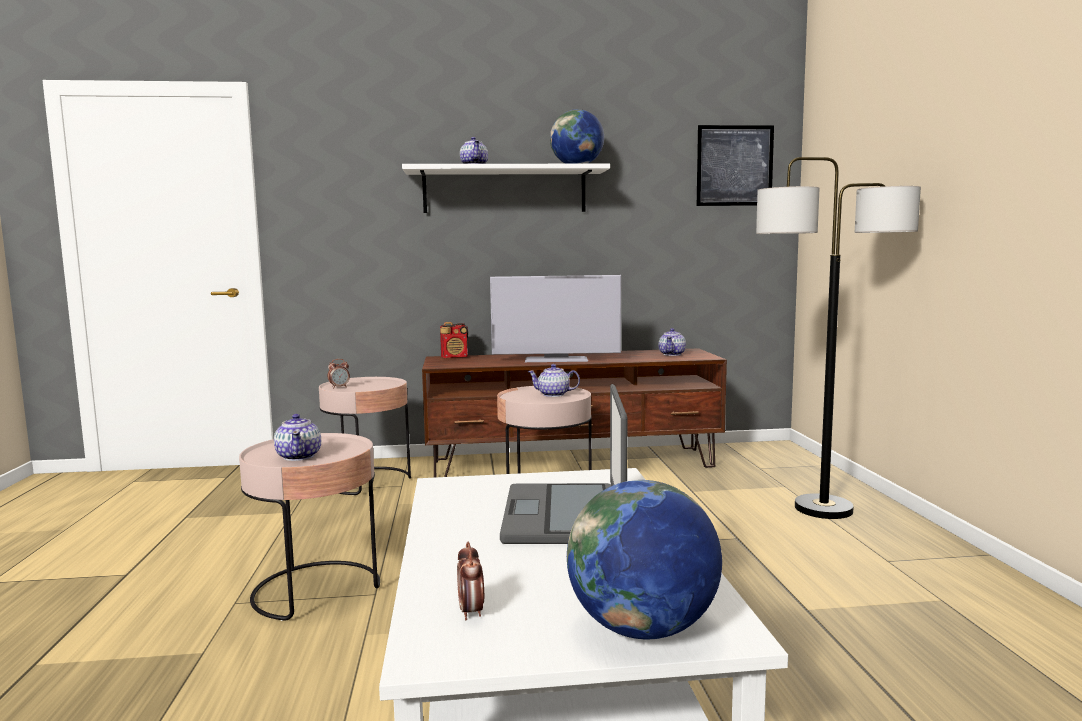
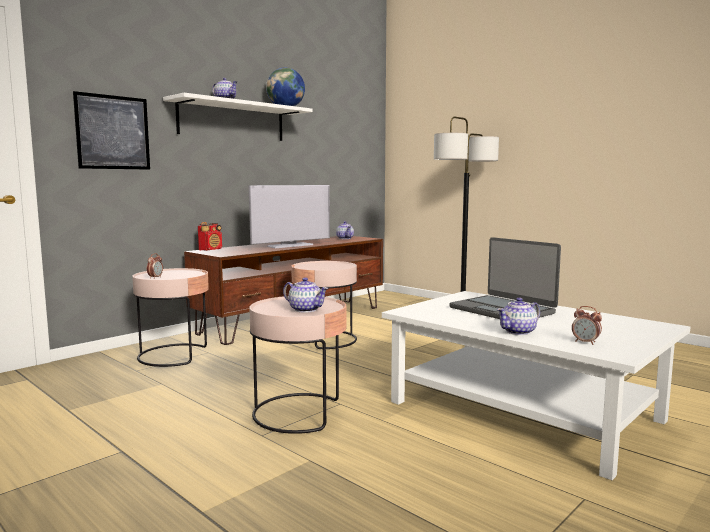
camera: 40 degrees left, 0 degrees up
teapot [528,364,580,397] -> teapot moved to [497,298,540,335]
globe [567,480,722,639] -> none
picture [697,125,774,206] -> picture moved to [73,91,150,170]

